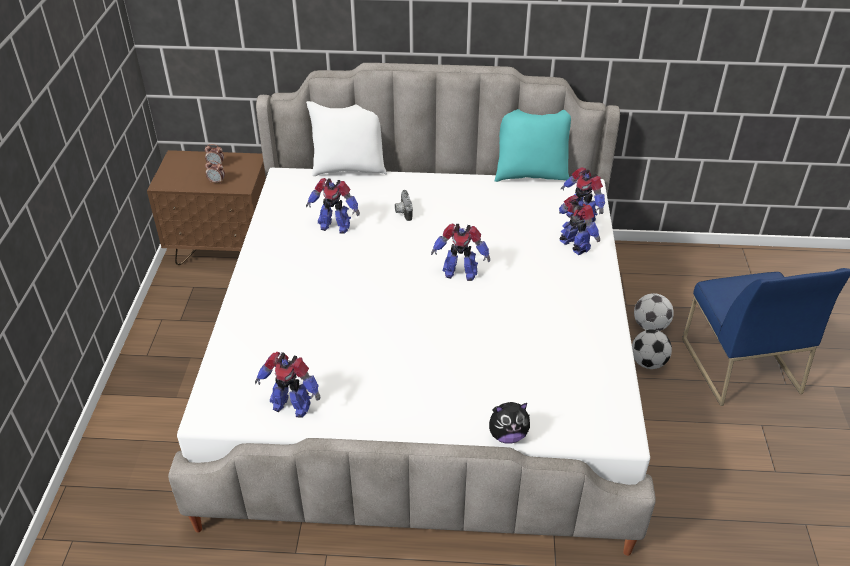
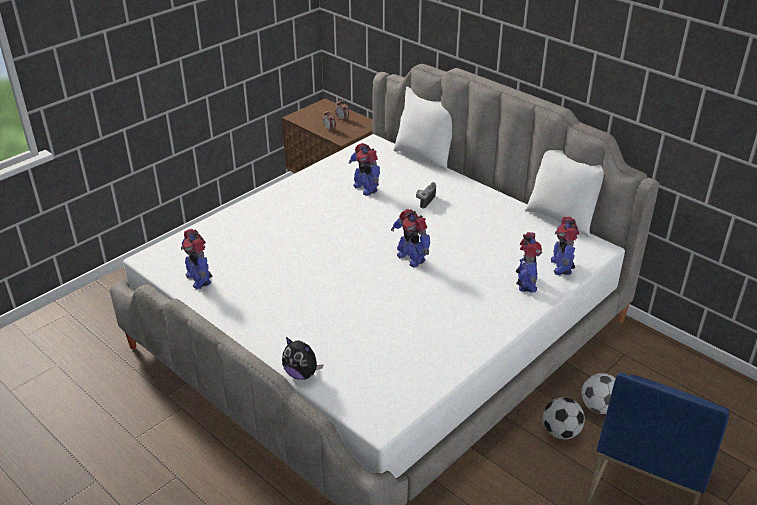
camera: 40 degrees right, 5 degrees down
turquoise pillow [495,109,571,182] -> white pillow [525,150,604,238]

